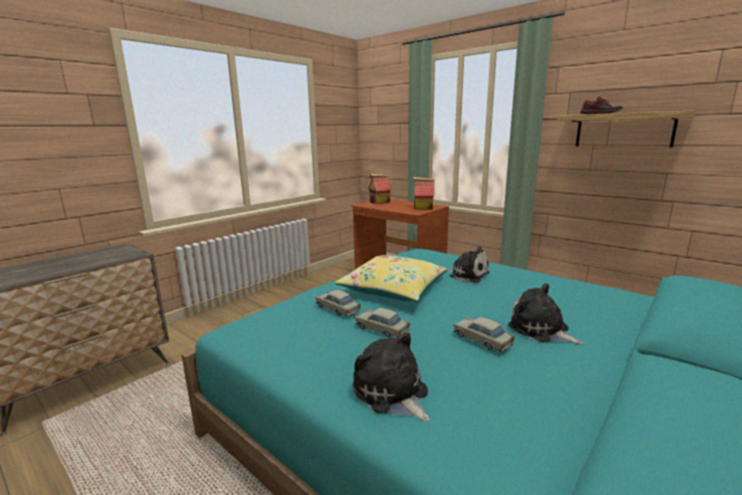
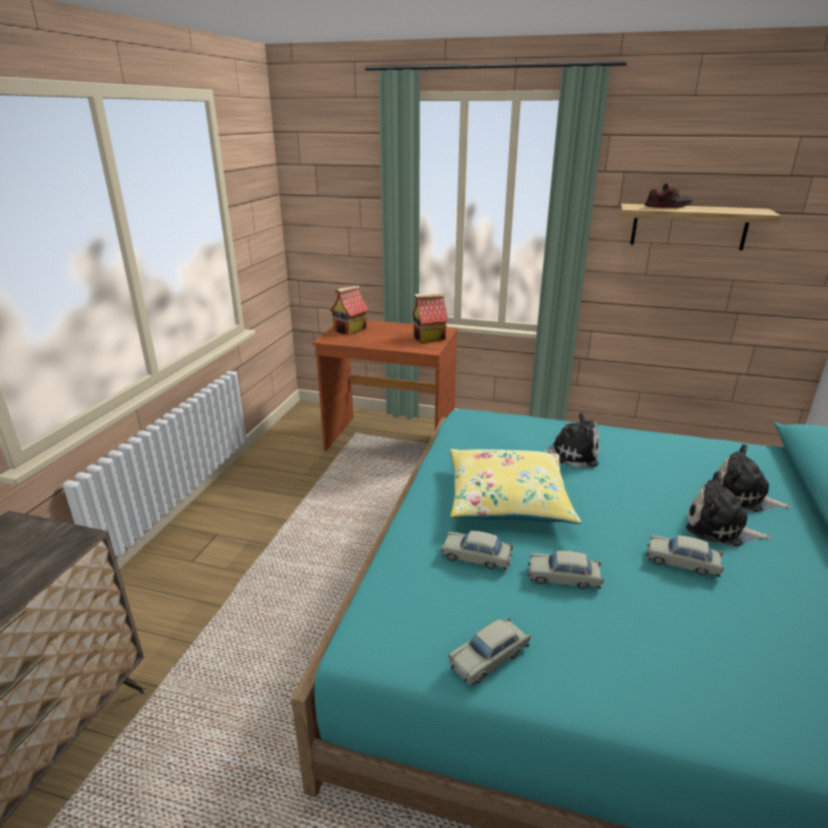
camera: 25 degrees left, 10 degrees up
plush toy [353,332,430,421] -> plush toy moved to [718,444,791,512]
none -> beige toy car [448,617,531,686]

